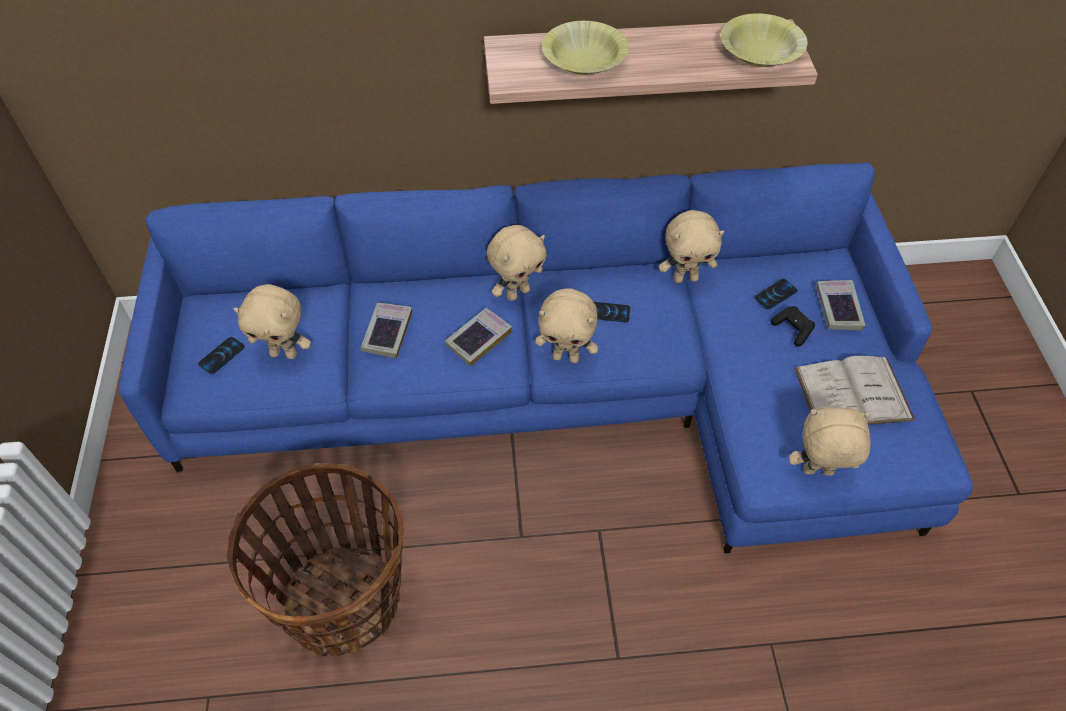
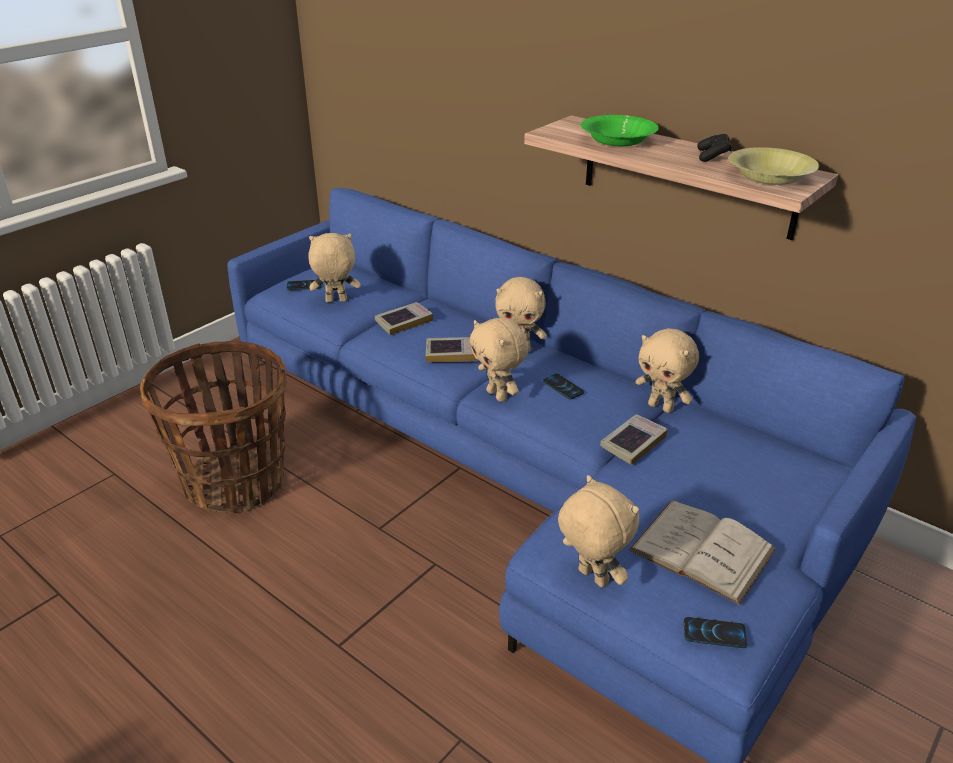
camera: 45 degrees right, 20 degrees down
beige plush toy [233,284,311,359] -> beige plush toy turned 120 degrees clockwise [308,233,360,303]
yellow bowl [542,21,629,75] -> green bowl [581,115,659,146]
phone [755,279,798,310] -> phone moved to [684,617,747,648]
black game controller [771,306,815,346] -> black game controller moved to [697,134,732,162]
book [816,280,866,330] -> book moved to [600,414,668,465]

